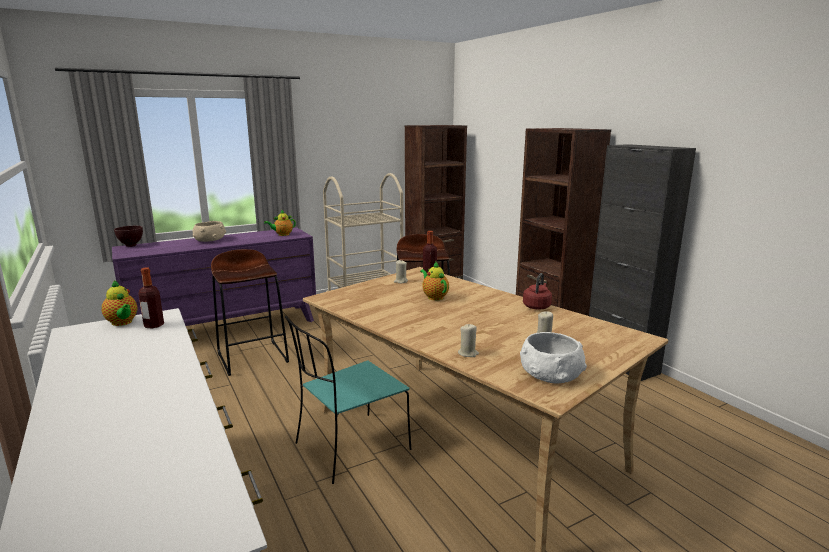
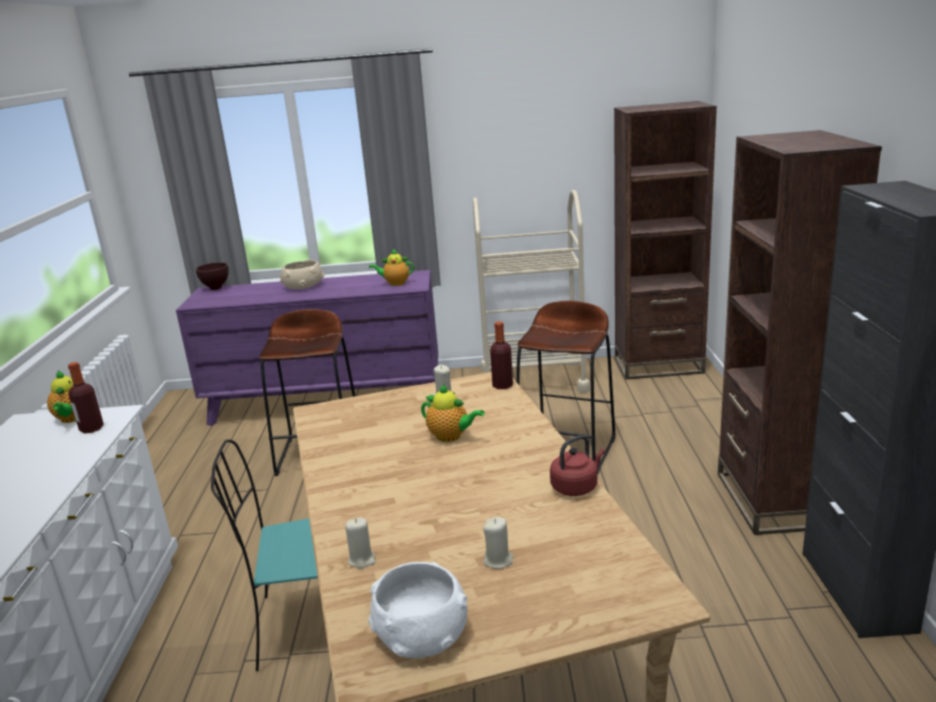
camera: 30 degrees right, 5 degrees up
teapot [420,262,449,300] -> teapot turned 120 degrees clockwise [421,384,485,442]

